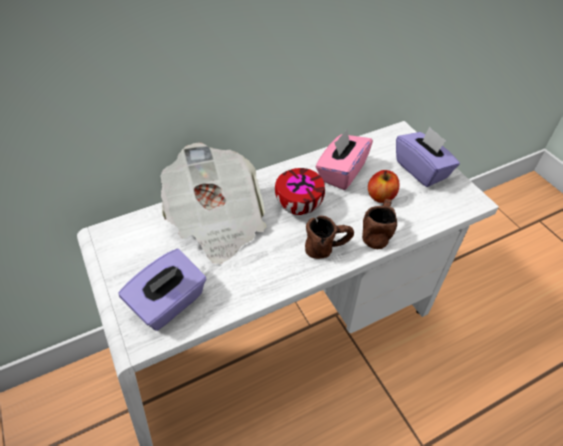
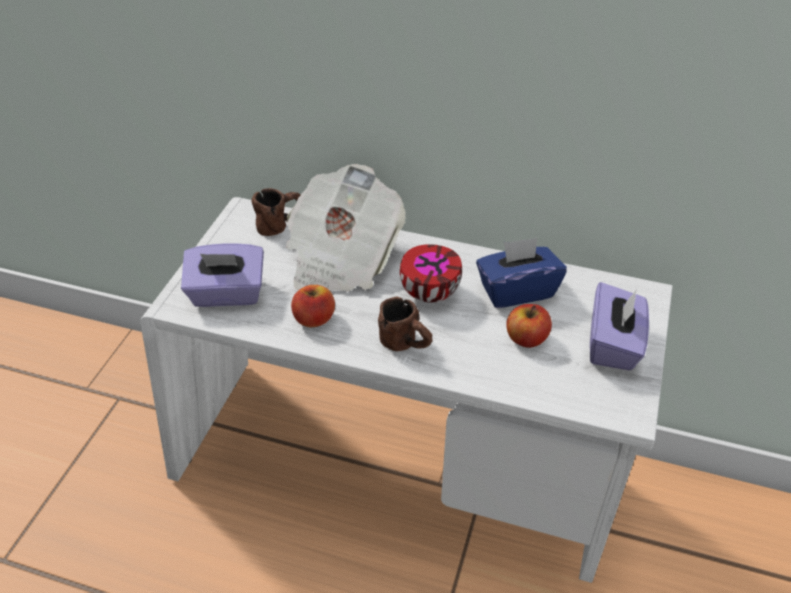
camera: 45 degrees right, 5 degrees down
pink tissue box [316,129,373,190] -> blue tissue box [476,238,567,308]
brown mug [362,199,397,249] -> brown mug moved to [252,188,300,236]
none -> apple [291,285,335,327]

